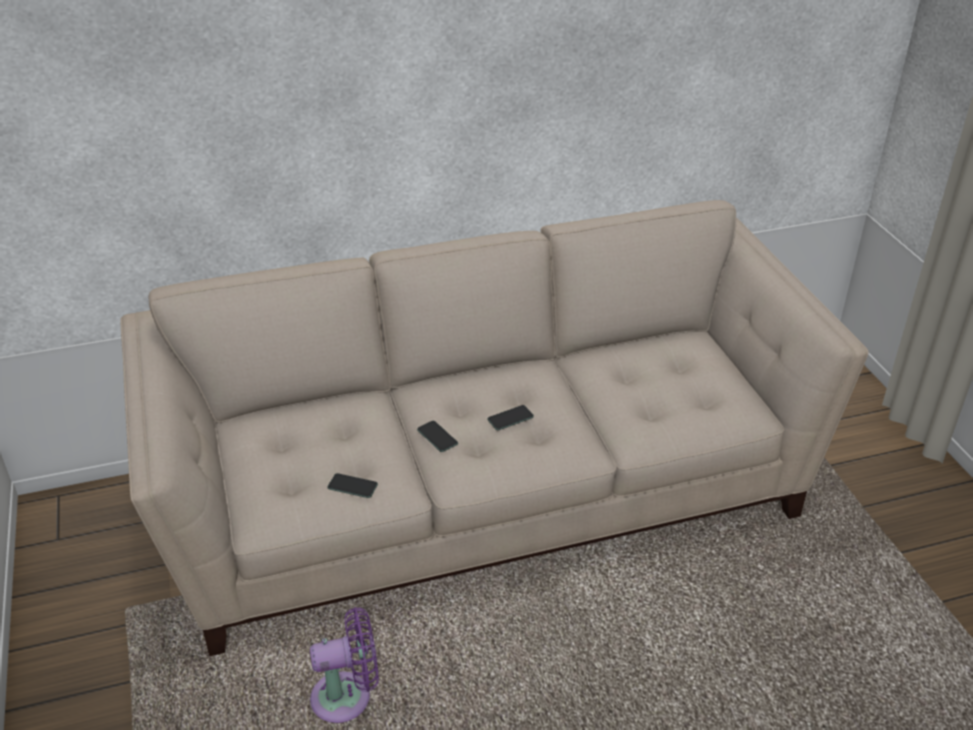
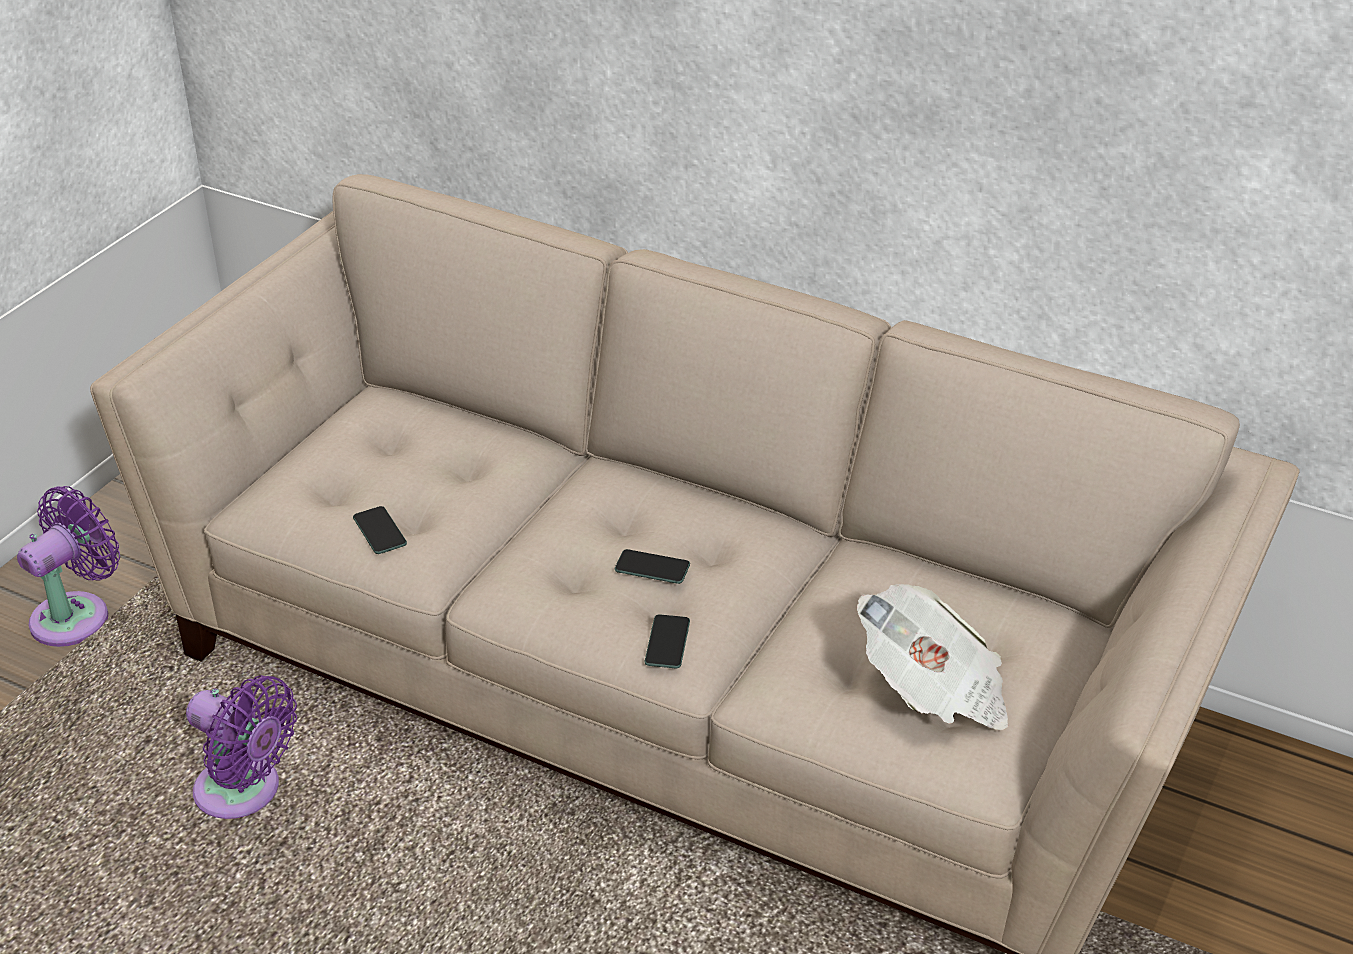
camera: 45 degrees right, 0 degrees up
phone [417,421,458,452] -> phone moved to [645,614,690,668]
none -> purple fan [17,486,120,647]
none -> newspaper [857,584,1008,730]

